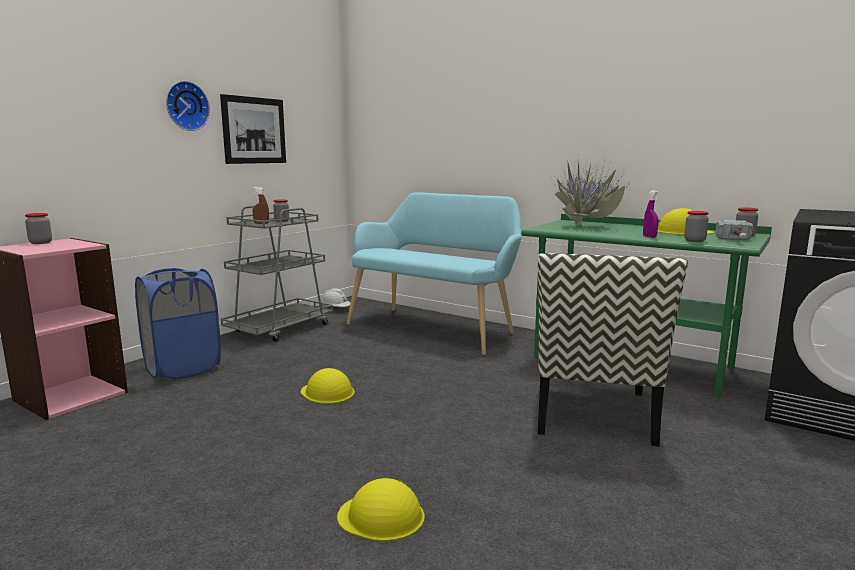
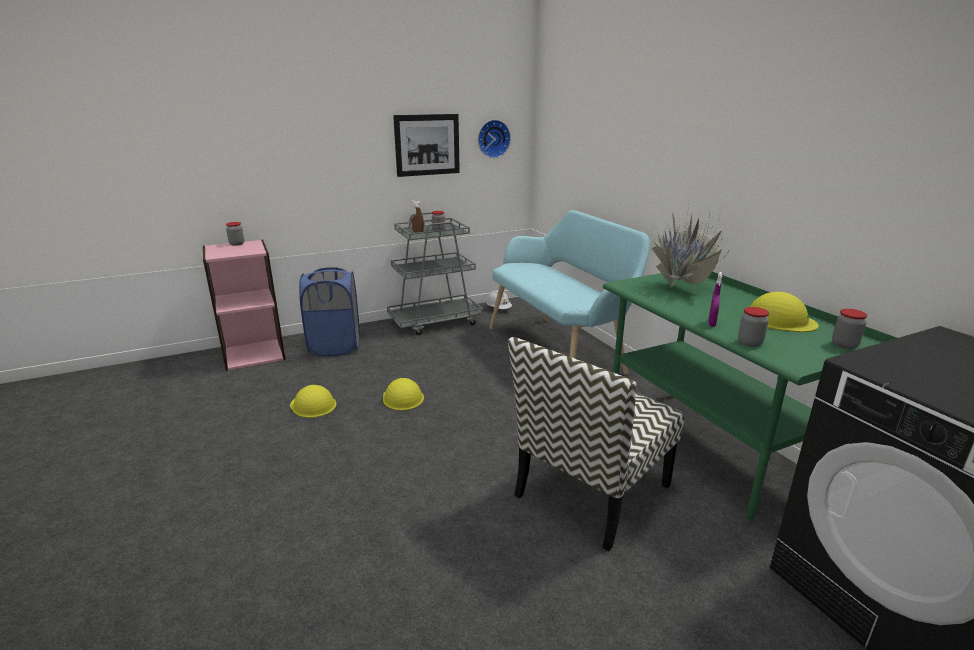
camera: 30 degrees right, 10 degrees up
wall clock [166,81,210,131] -> wall clock moved to [478,120,511,158]
yellow hard hat [337,478,425,541] -> yellow hard hat moved to [290,385,336,418]
hammer [715,220,753,240] -> none

